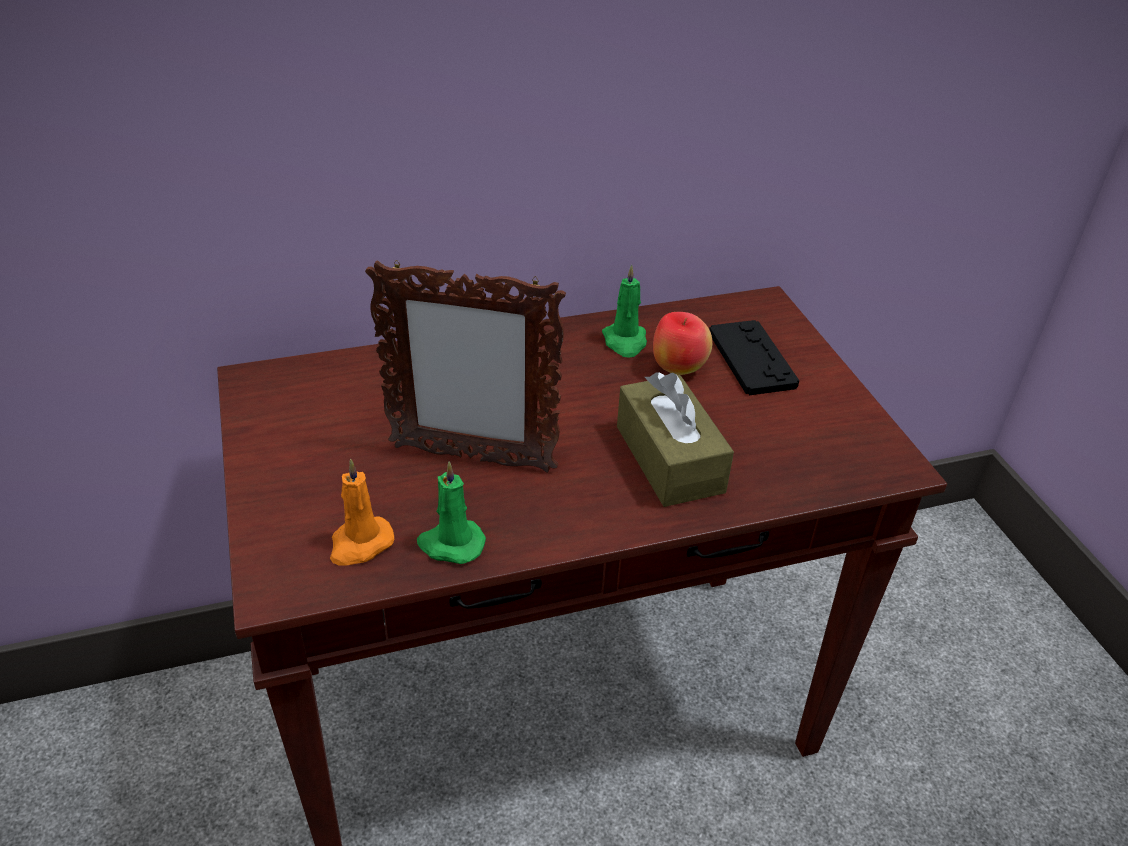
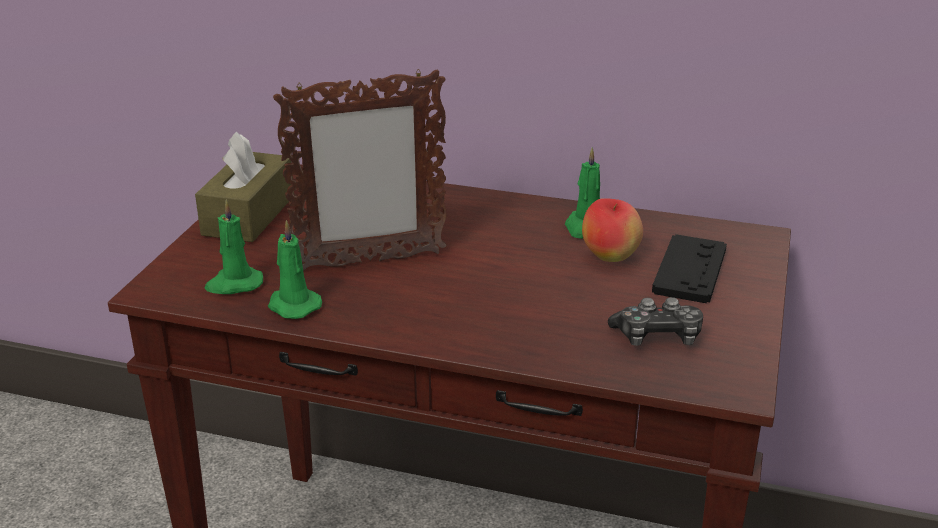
camera: 35 degrees right, 10 degrees down
orange candle [330,459,394,565] -> green candle [205,200,263,294]
picture frame [365,260,566,473] -> picture frame turned 60 degrees counterclockwise [273,69,447,271]
brown tissue box [617,372,734,507] -> brown tissue box moved to [195,131,294,242]
none -> game controller [608,297,703,346]

